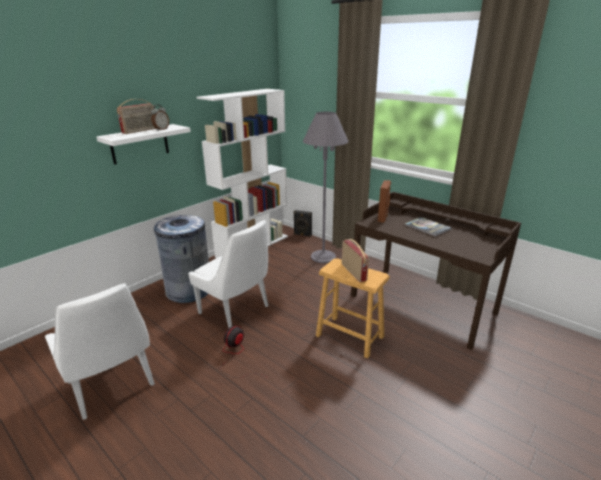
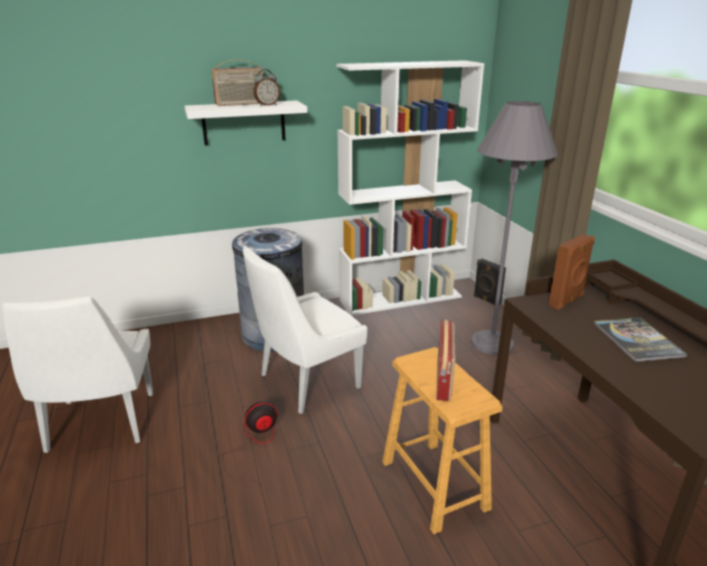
camera: 30 degrees right, 0 degrees up
white chair [188,220,268,328] -> white chair turned 75 degrees clockwise [243,246,367,414]

